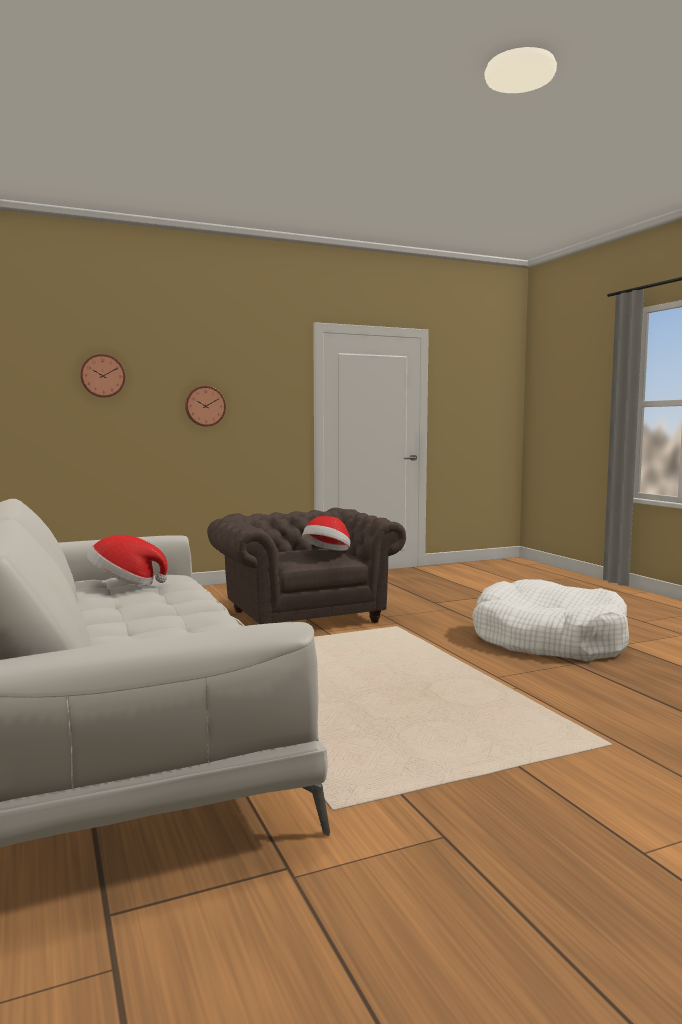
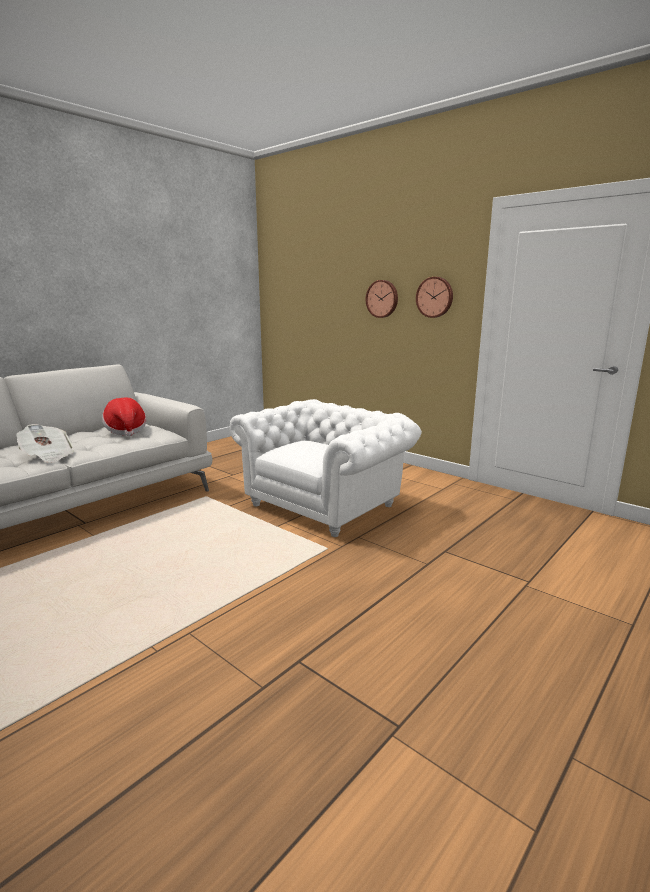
camera: 65 degrees right, 10 degrees up
wall clock [80,354,125,398] -> wall clock moved to [416,277,453,318]
brown armchair [207,508,406,624] -> white armchair [230,399,422,537]
hat [302,516,350,551] -> none
white dog bed [472,579,629,662] -> none
none -> newspaper [16,424,74,463]

